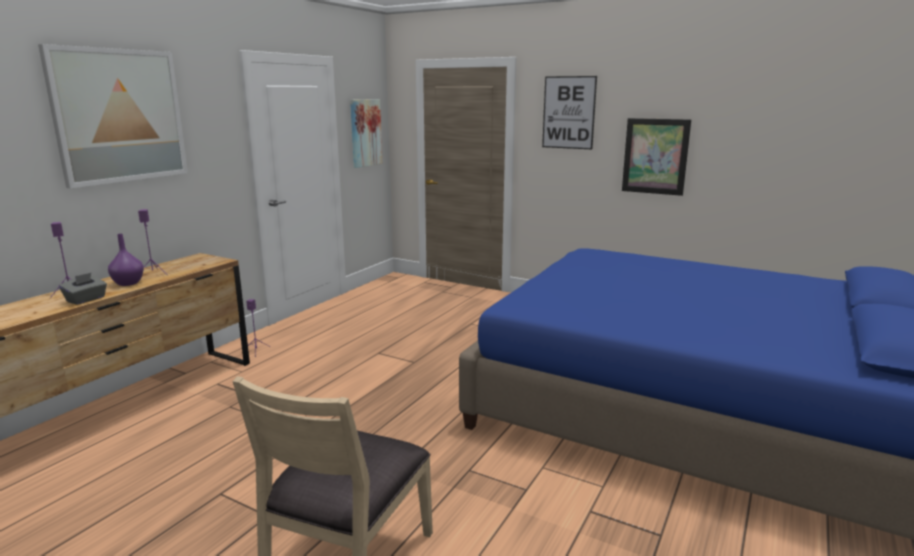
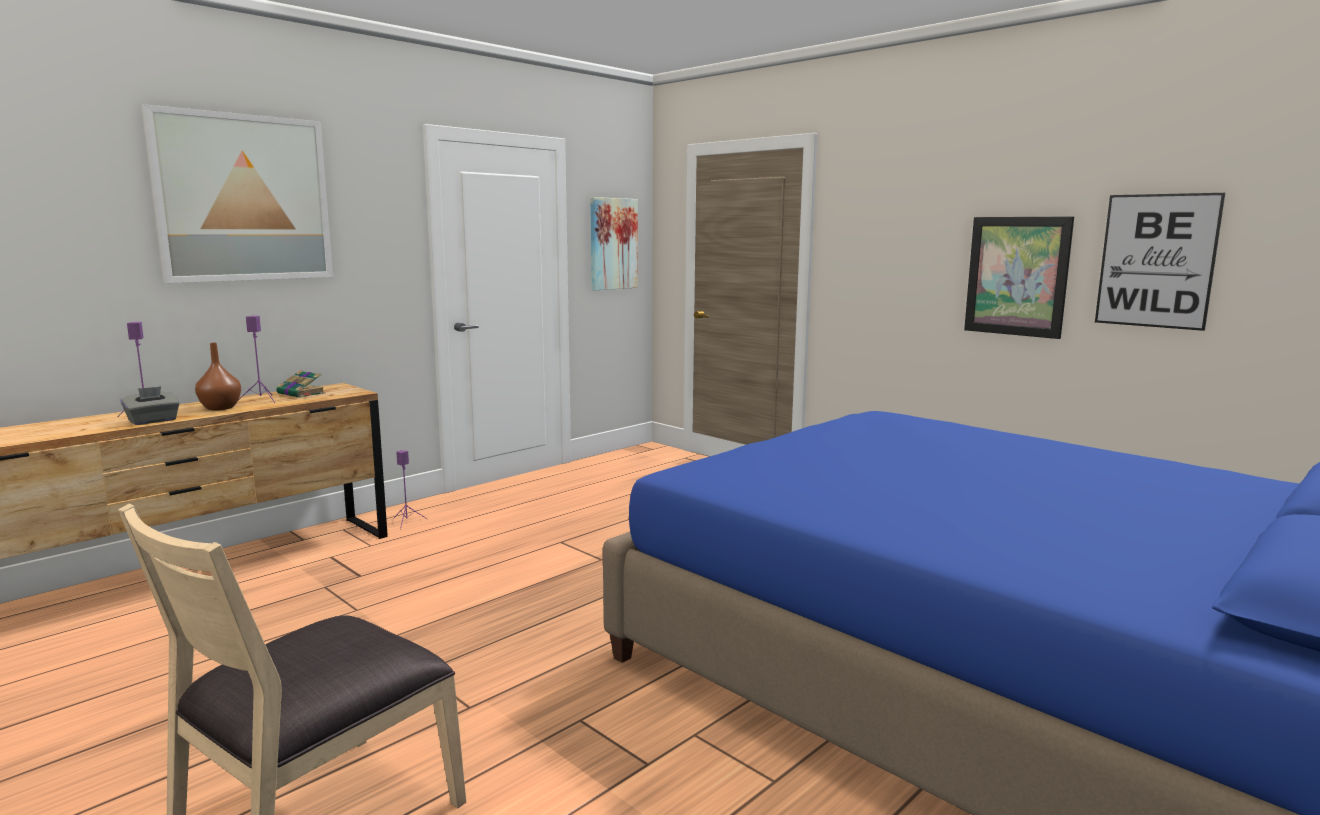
camera: 15 degrees right, 5 degrees down
purple vase [108,234,144,286] -> brown vase [195,343,241,411]
picture [542,76,597,149] -> picture moved to [1095,193,1225,331]
none -> book [276,370,325,398]

